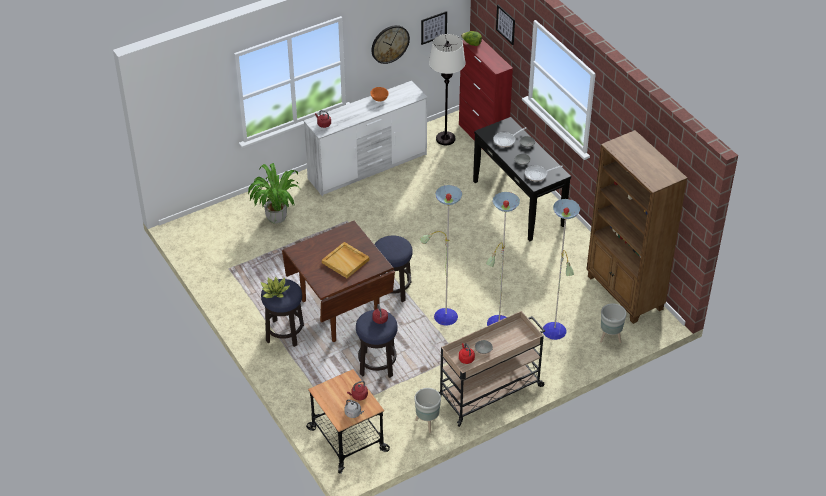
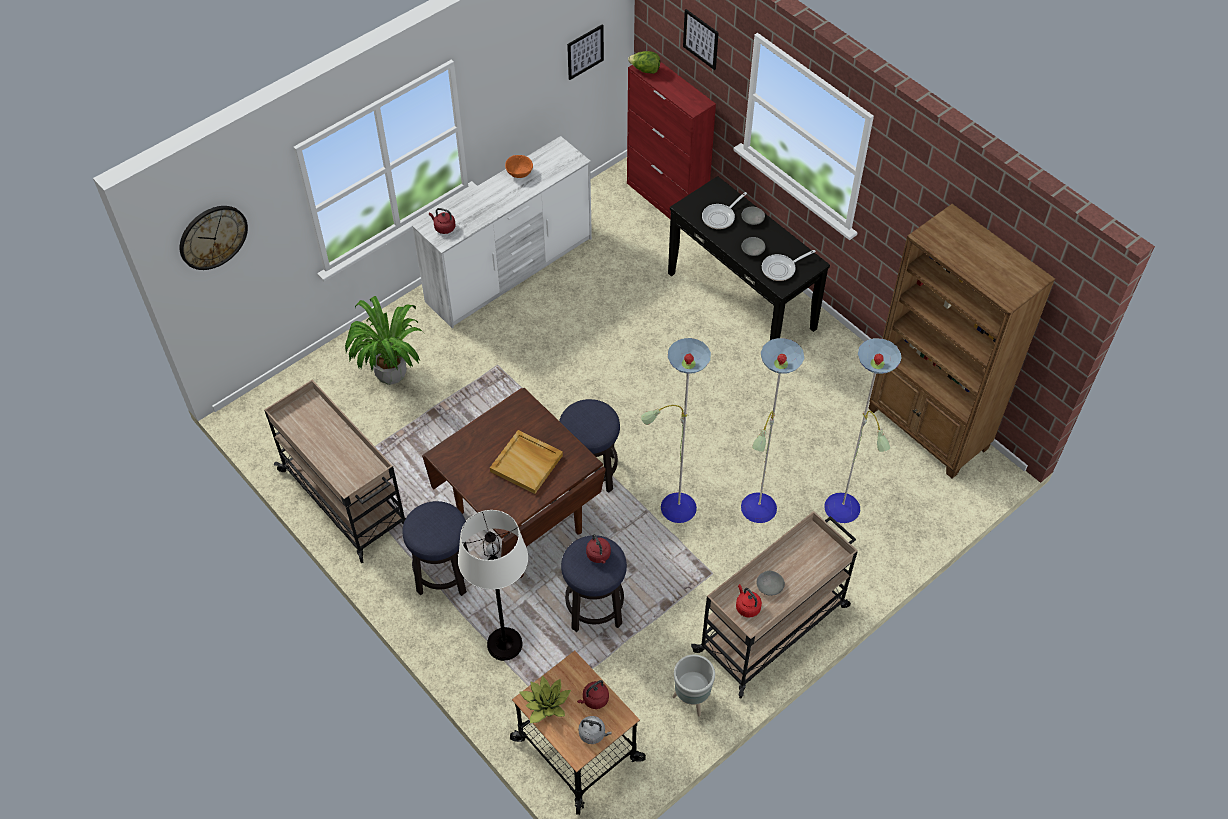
camera: 10 degrees left, 10 degrees up
potted plant [260,276,290,298] -> potted plant moved to [520,676,571,723]
wall clock [371,25,410,64] -> wall clock moved to [180,206,248,270]
white floor lamp [429,34,466,145] -> white floor lamp moved to [458,510,528,661]
grey planter [600,303,626,343] -> none
none -> beige cart [264,380,406,563]

